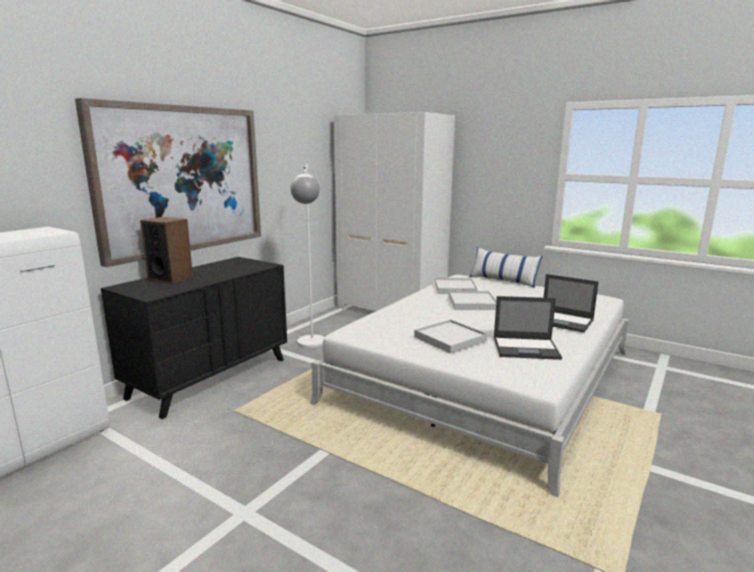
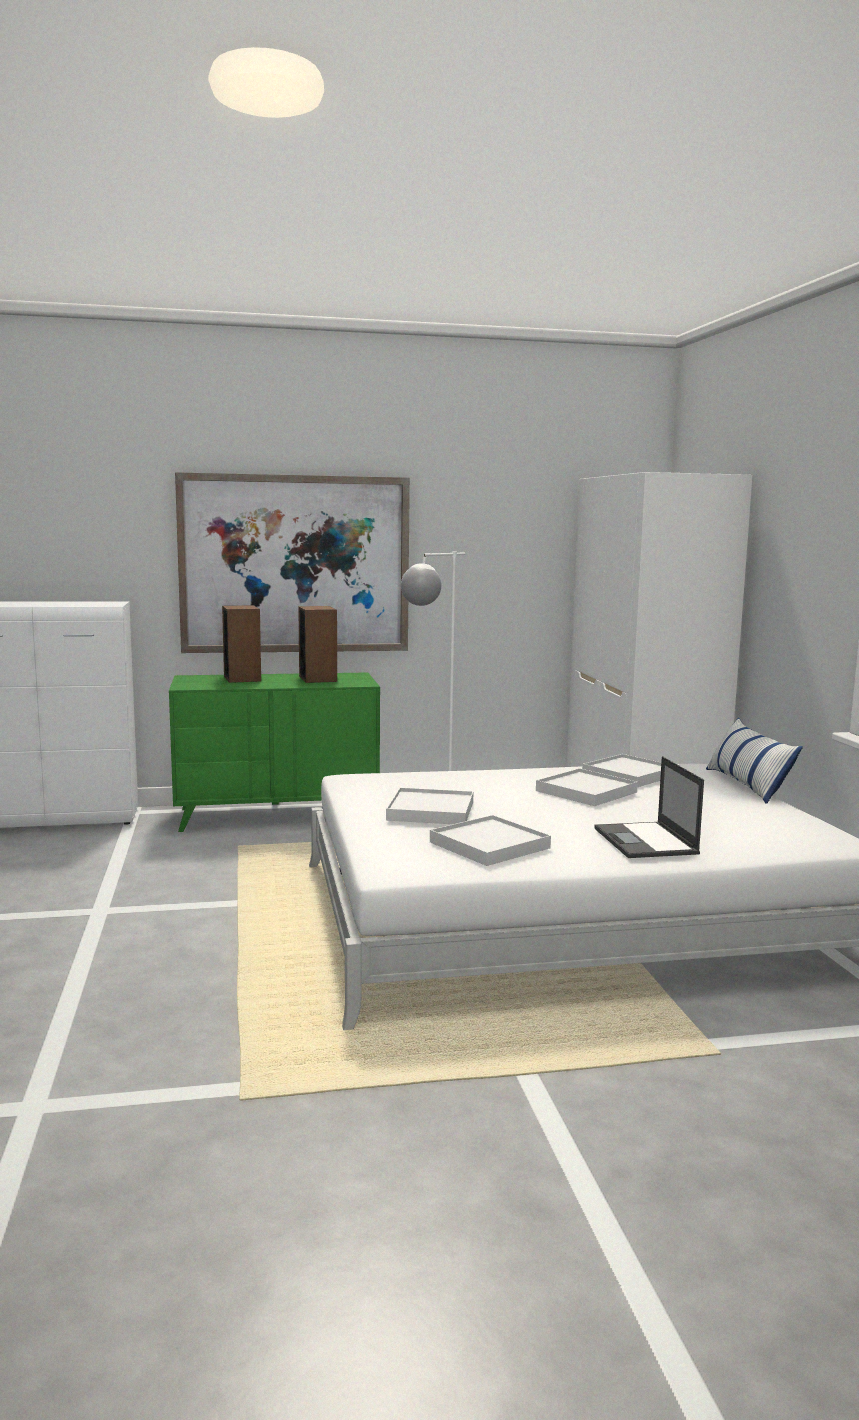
camera: 45 degrees right, 5 degrees down
black dresser [101,257,287,419] -> green dresser [169,672,380,832]
laptop [494,296,562,360] -> white tray [430,815,551,866]
none -> speaker [298,606,337,683]

